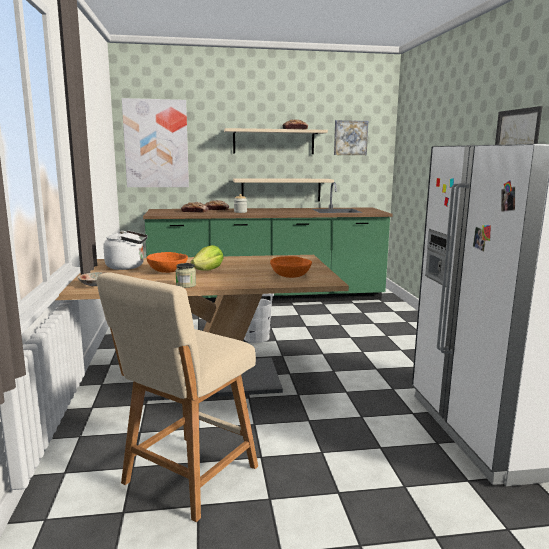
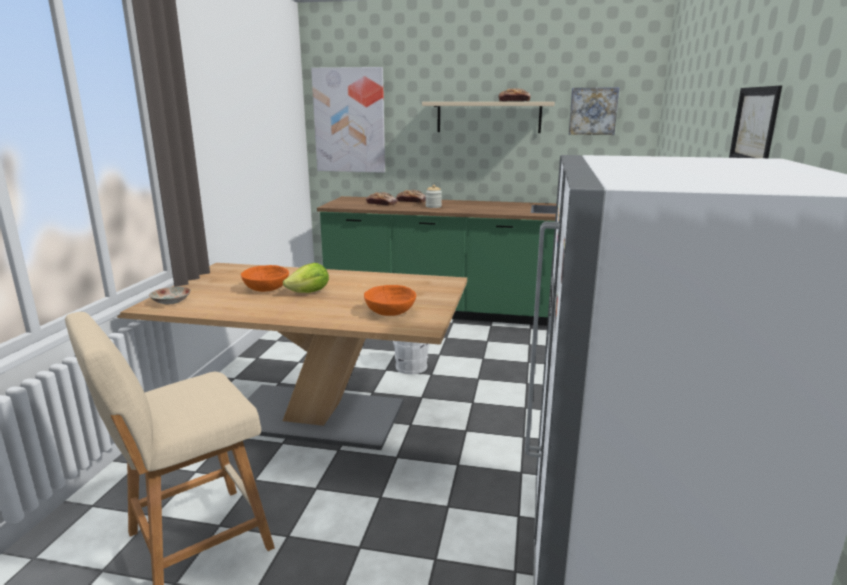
camera: 20 degrees right, 5 degrees up
white kettle [103,230,148,270] -> none
jar [175,263,196,288] -> none
beige shelf [233,178,334,201] -> none

